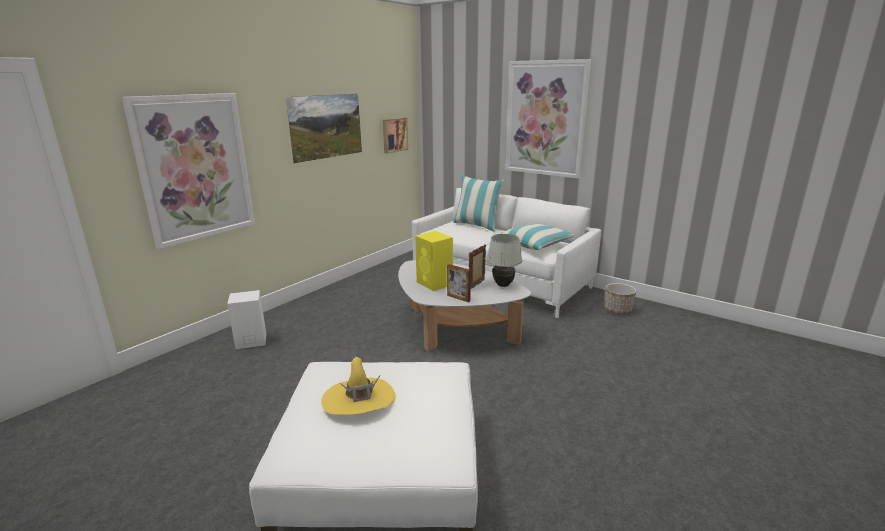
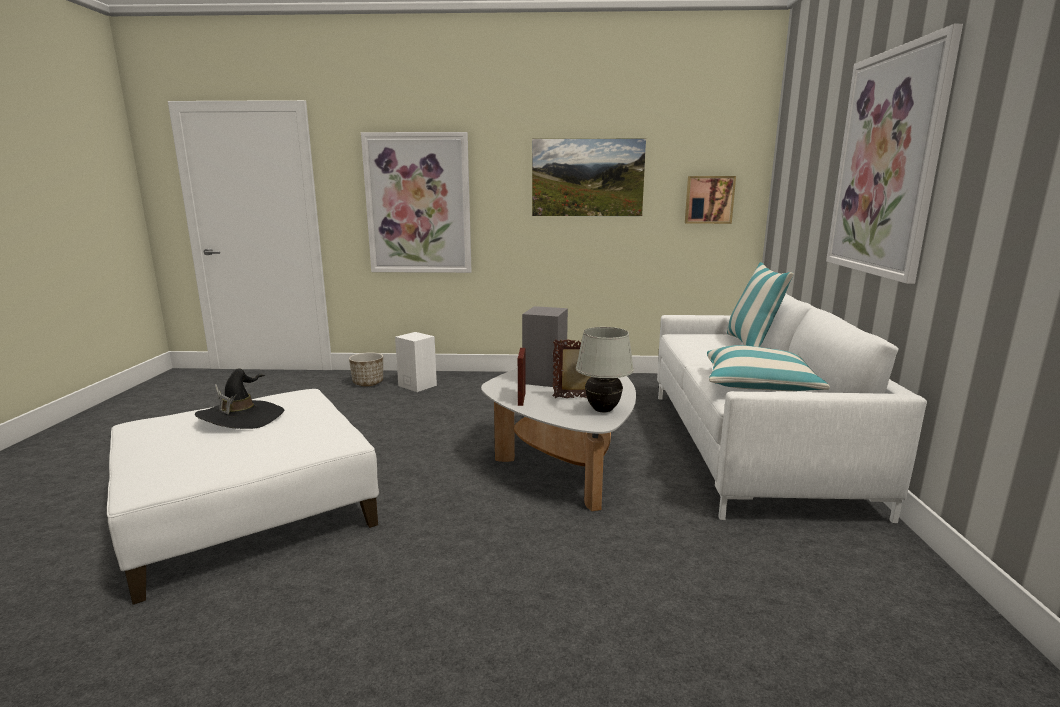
camera: 55 degrees right, 5 degrees down
yellow hat [321,357,396,415] -> black hat [195,368,284,429]
yellow speaker [415,231,453,291] -> grey speaker [522,306,568,387]
planter [605,283,636,314] -> planter moved to [349,352,383,386]

